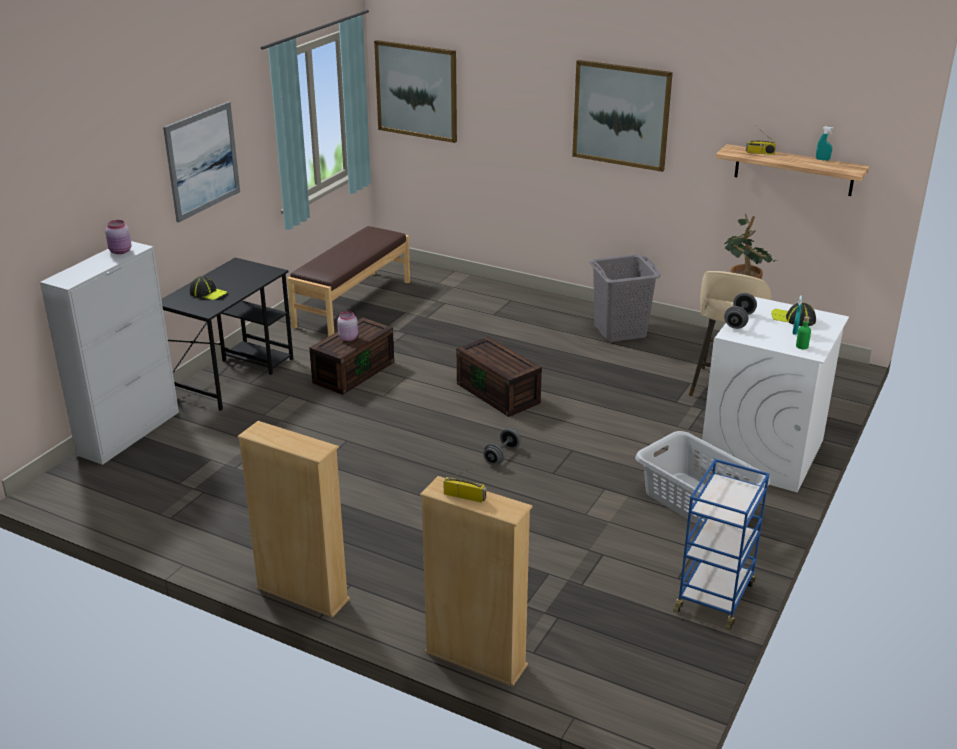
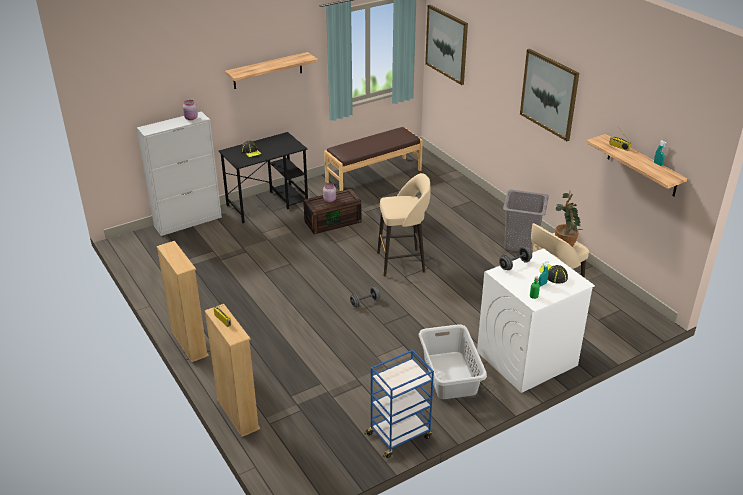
camera: 30 degrees right, 5 degrees up
picture [163,102,240,222] -> shelf [225,52,318,89]
brown storage box [457,337,542,417] -> beige stool [377,173,430,277]

